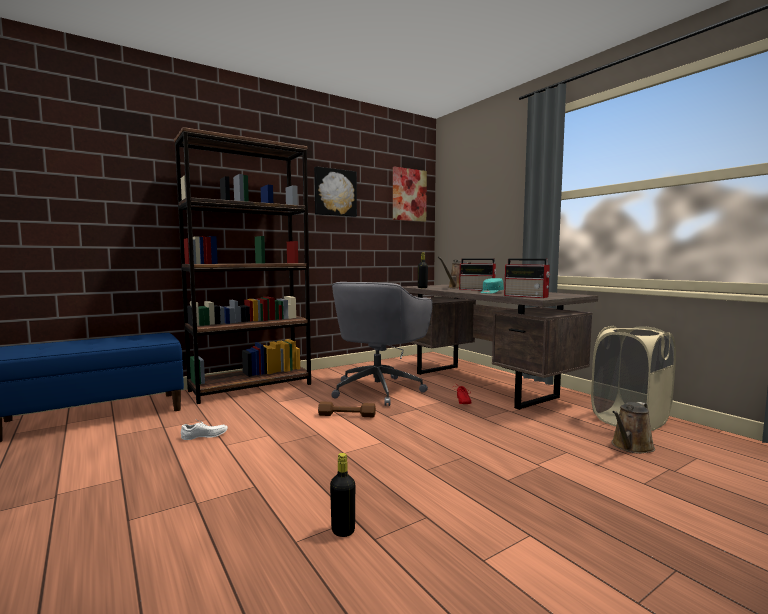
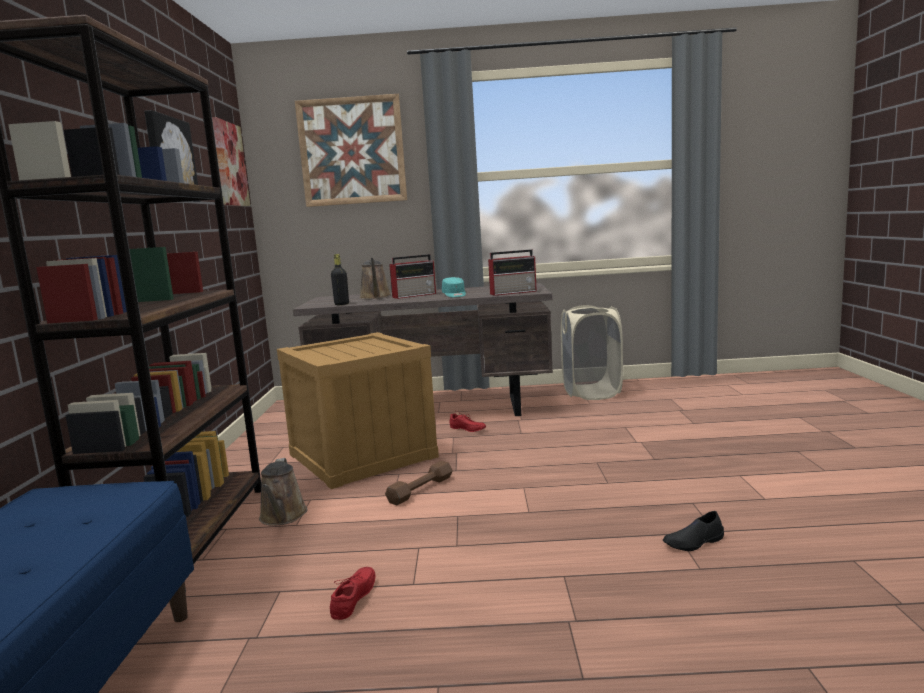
camera: 55 degrees left, 5 degrees up
white shoe [181,419,228,440] -> red shoe [330,567,375,620]
black bottle [330,453,355,537] -> black shoe [663,511,724,551]
grey office chair [331,282,433,406] -> crate [277,332,439,489]
brown watering can [611,402,655,454] -> brown watering can moved to [259,458,308,526]
none -> picture [295,94,407,207]

